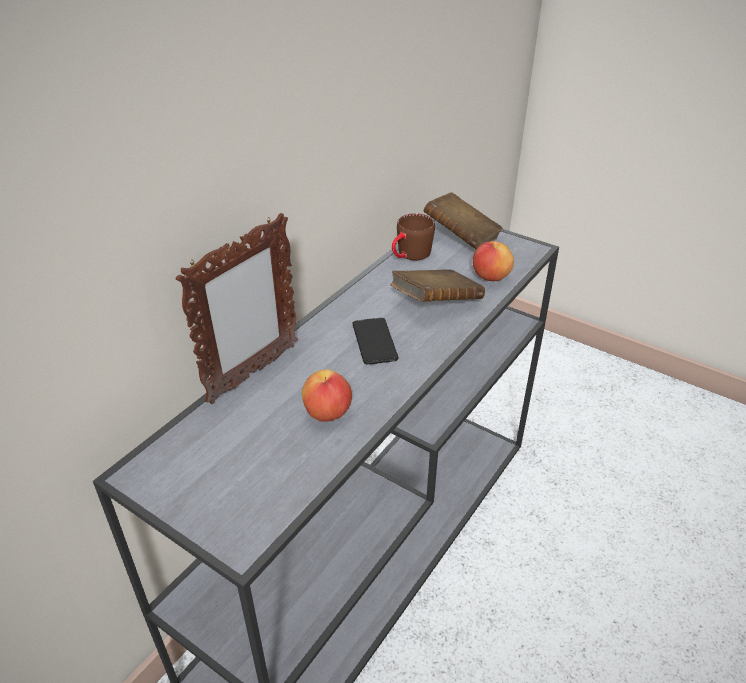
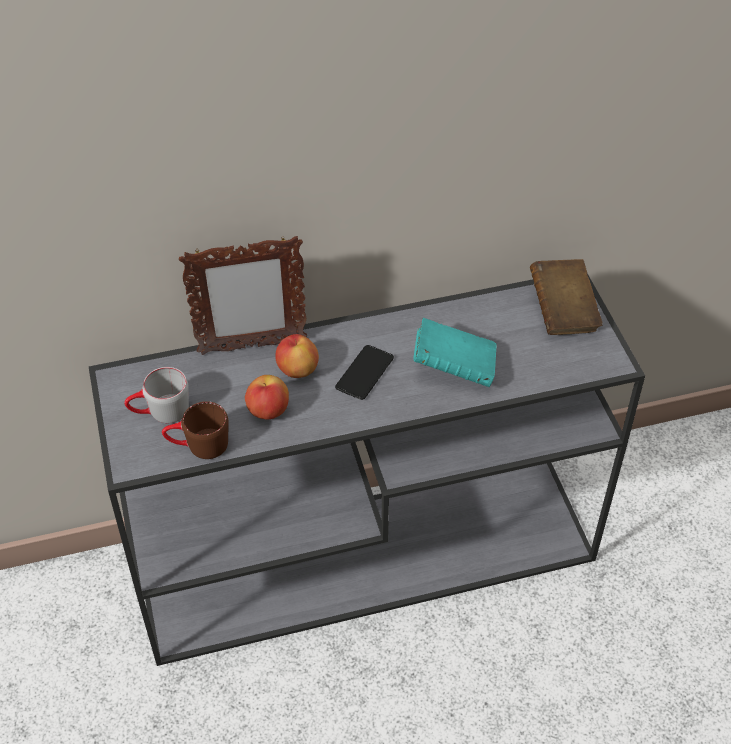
camera: 40 degrees right, 10 degrees up
brown book [390,269,485,302] -> turquoise book [413,318,496,387]
brown mug [392,213,435,260] -> brown mug moved to [162,401,229,459]
apple [473,241,514,281] -> apple moved to [275,334,319,378]
none -> grey mug [125,367,189,423]

